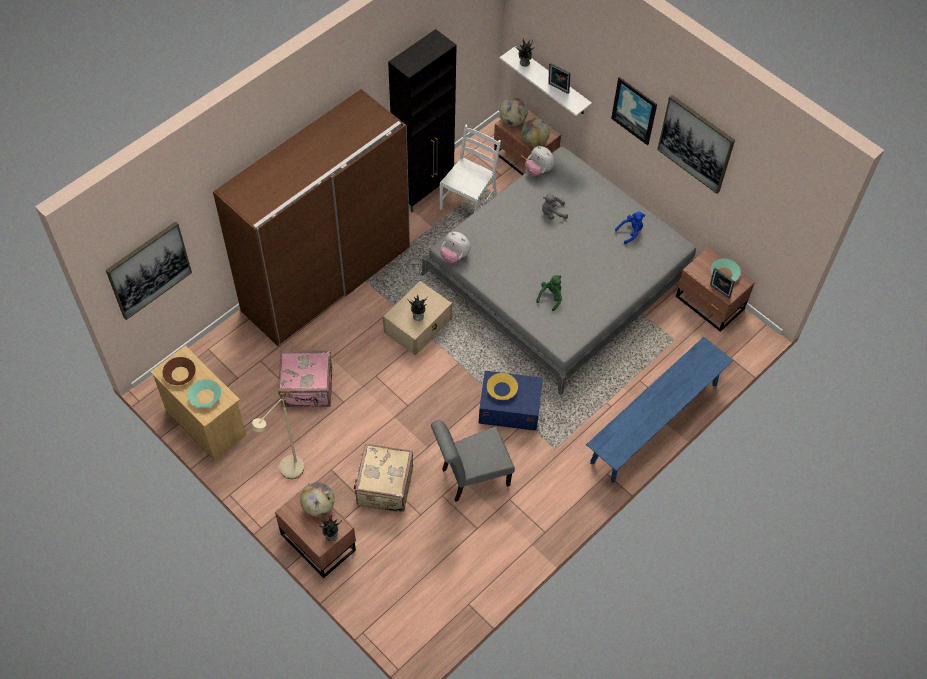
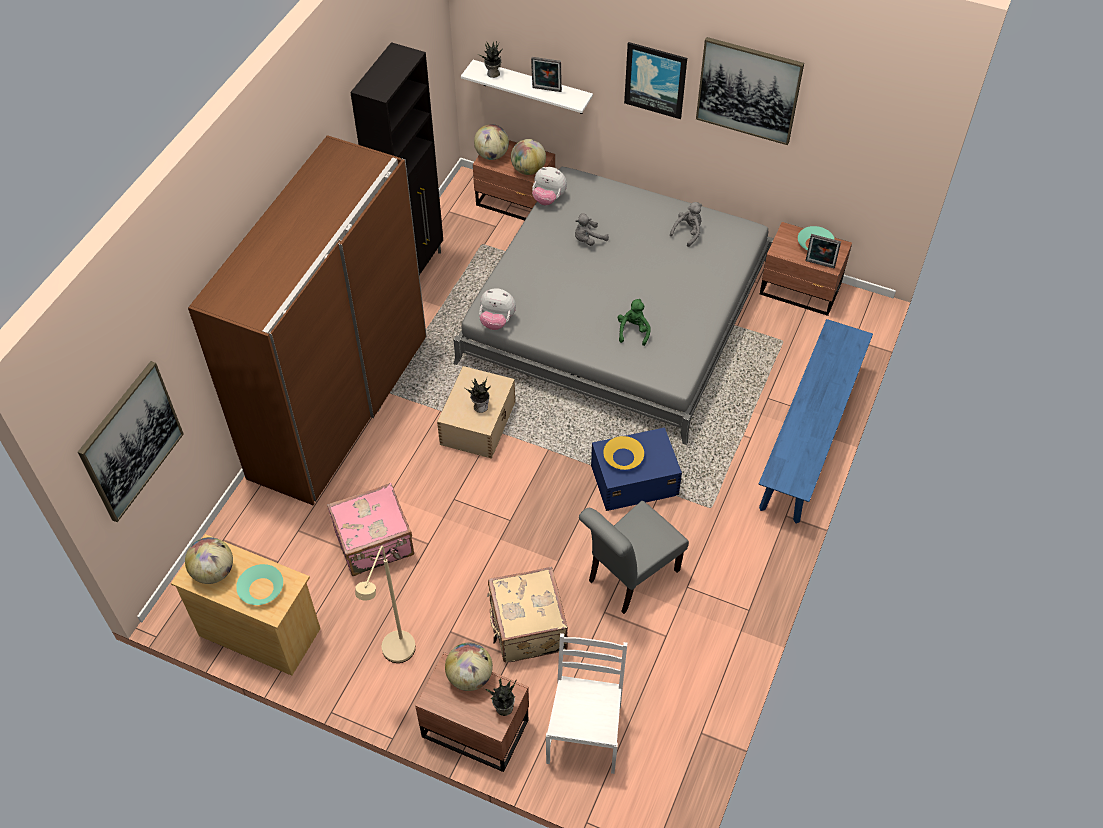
camera: 20 degrees left, 5 degrees down
brown bowl [163,357,196,385] -> globe [185,537,233,584]
white chair [440,125,501,212] -> white chair moved to [546,633,627,774]
blue plush toy [615,212,645,244] -> grey plush toy [670,202,702,247]

